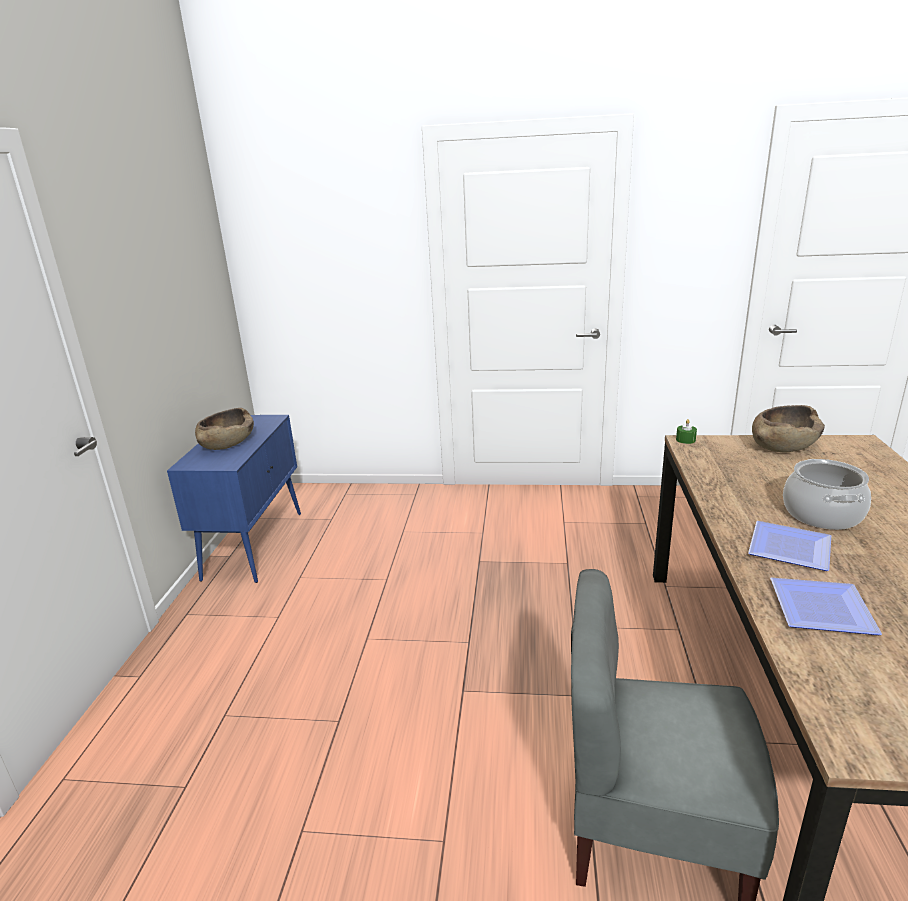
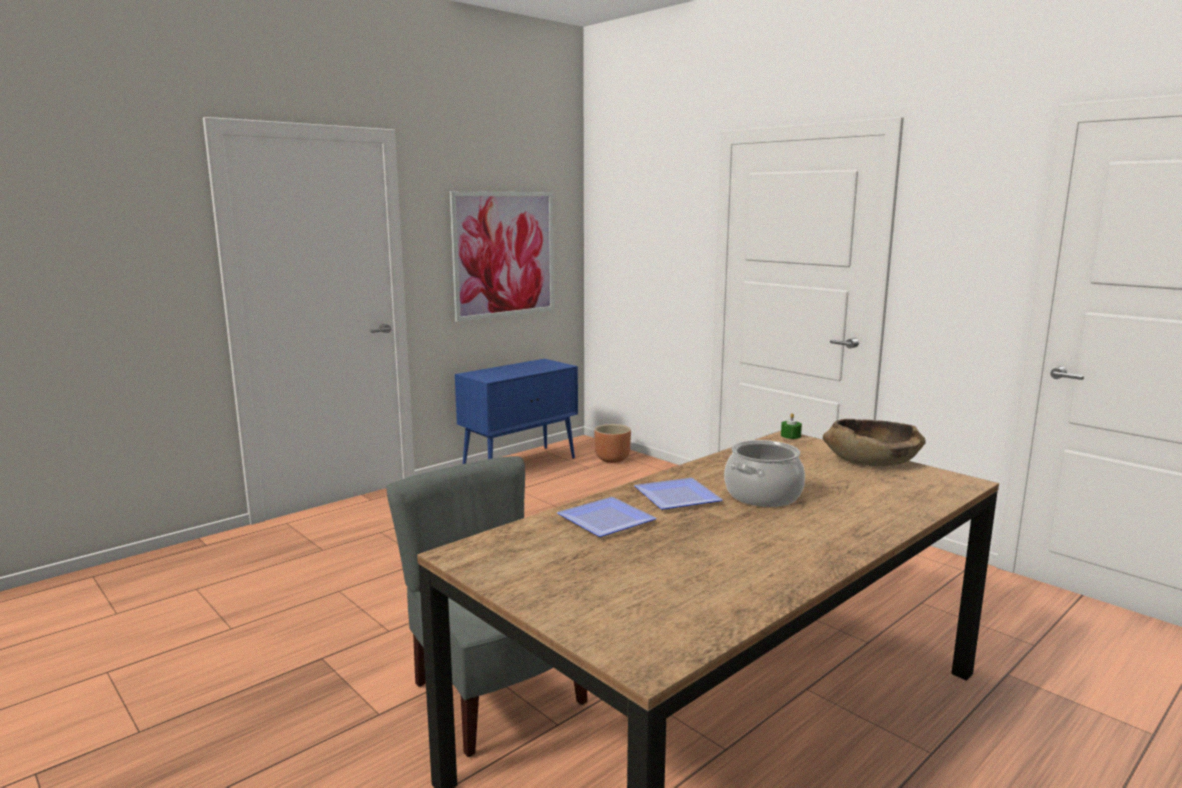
camera: 40 degrees right, 10 degrees down
brown bowl [195,408,254,450] -> none
none -> picture [450,191,554,322]
none -> brown planter [594,424,631,463]

